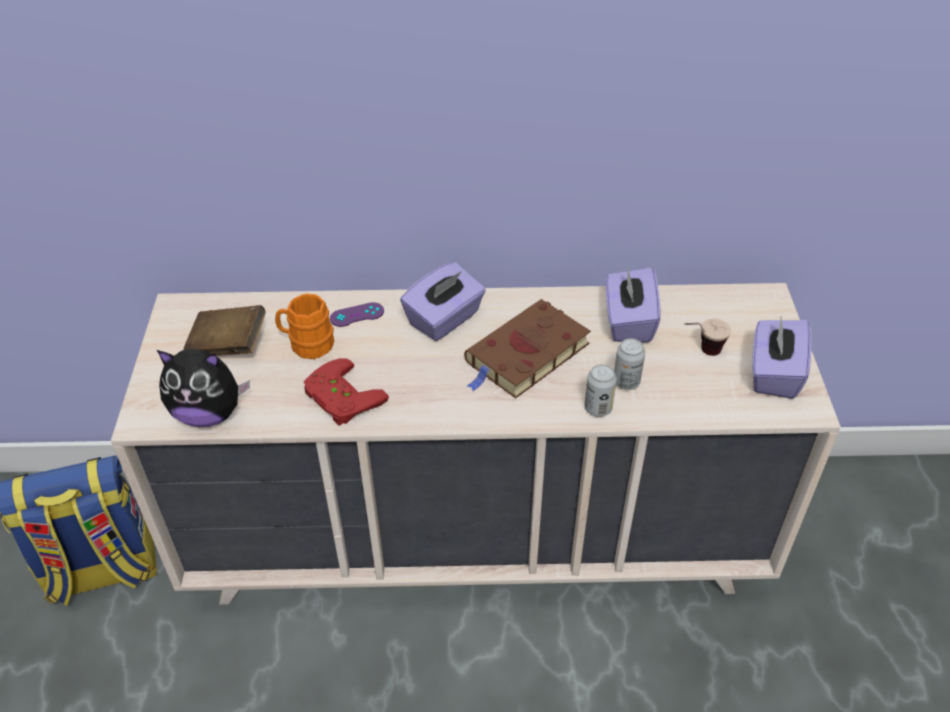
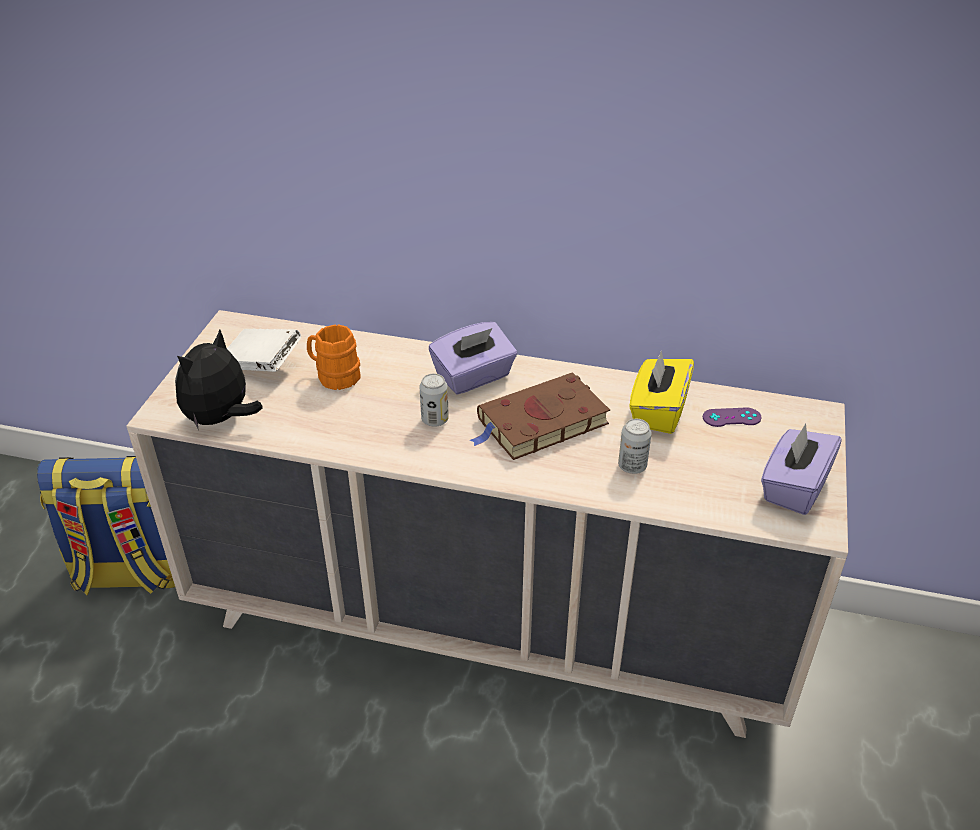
camera: 15 degrees right, 5 degrees down
plush toy [157,349,250,427] -> plush toy turned 105 degrees clockwise [175,329,263,430]
brown book [183,305,266,356] -> white book [227,328,301,372]
red game controller [304,358,389,425] -> none
purple game controller [330,302,384,327] -> purple game controller moved to [703,408,762,427]
can [584,364,617,417] -> can moved to [420,373,449,427]
purple tissue box [606,266,661,343] -> yellow tissue box [629,351,694,434]
cup [684,319,731,356] -> none

